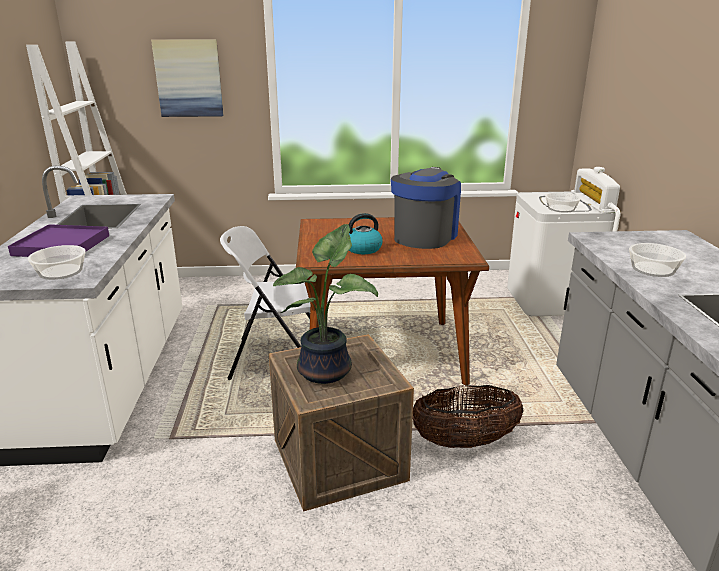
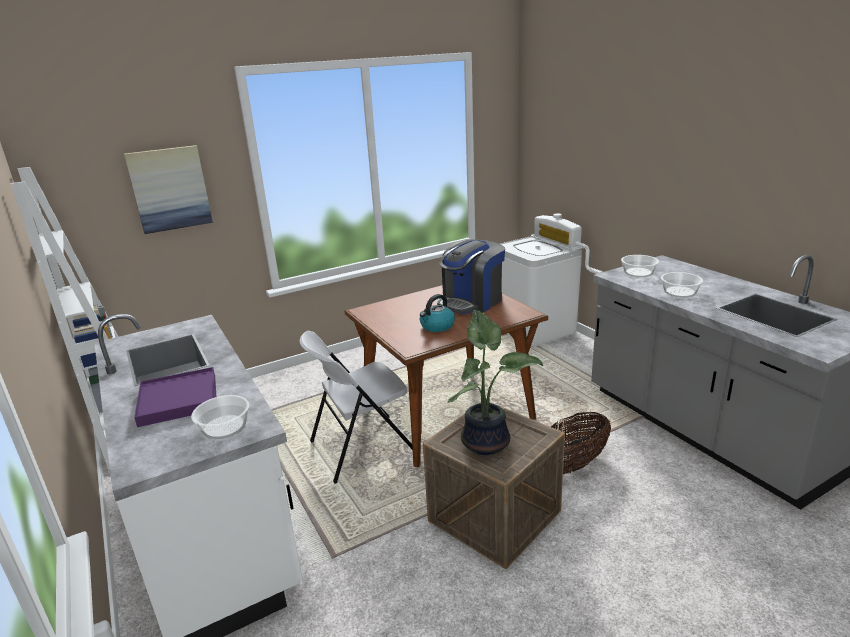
camera: 25 degrees left, 0 degrees up
coffee machine [391,167,461,249] -> coffee machine turned 135 degrees counterclockwise [437,240,505,314]
bowl [545,192,581,213] -> bowl moved to [621,255,659,277]

